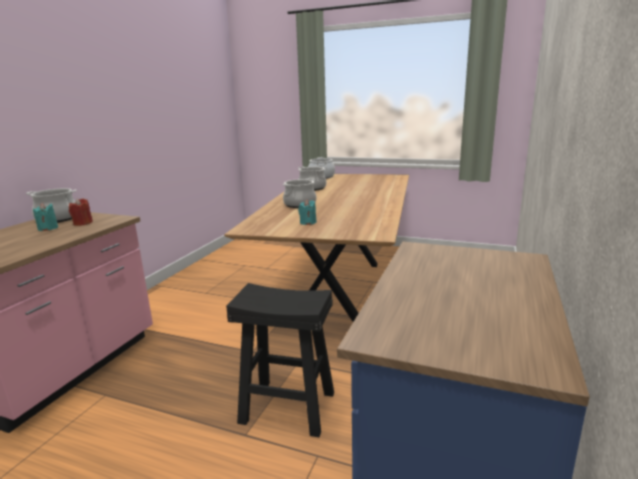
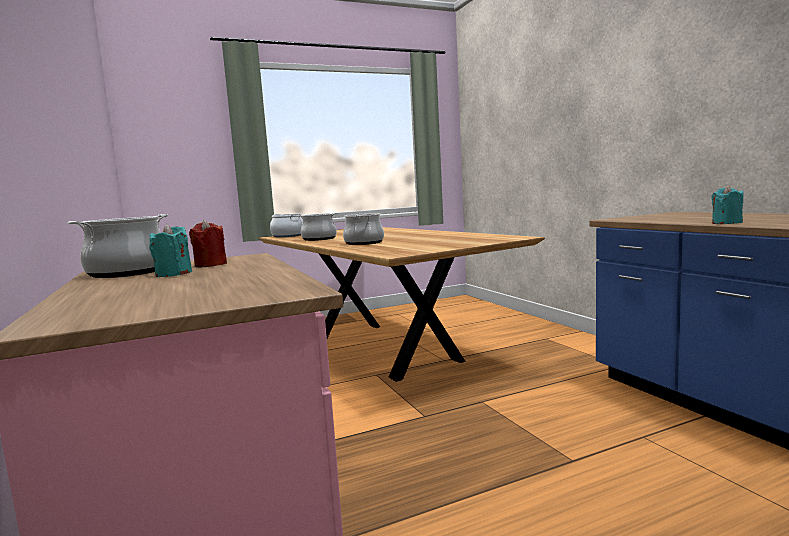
camera: 45 degrees left, 10 degrees down
black stool [226,283,334,437] -> none
turquoise candle [298,200,317,225] -> turquoise candle moved to [711,185,744,224]

